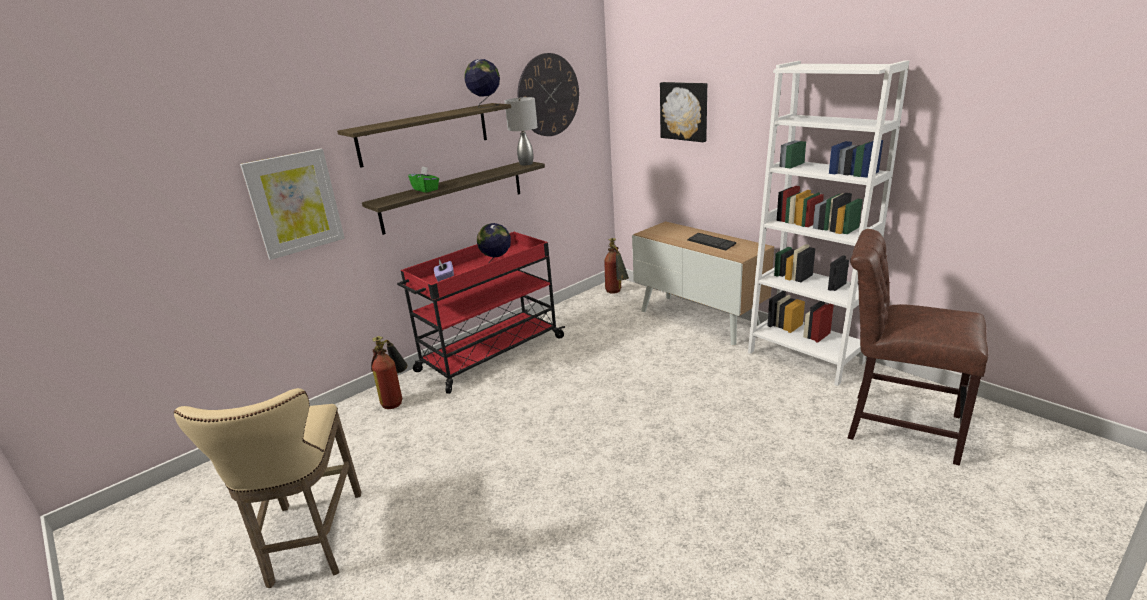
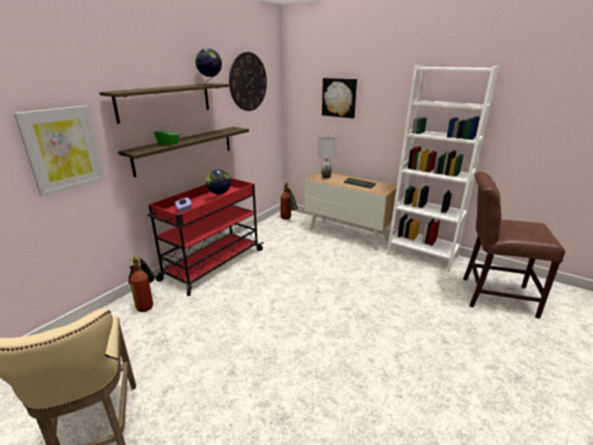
camera: 15 degrees left, 0 degrees up
grey table lamp [505,97,537,165] -> grey table lamp moved to [318,137,337,179]

